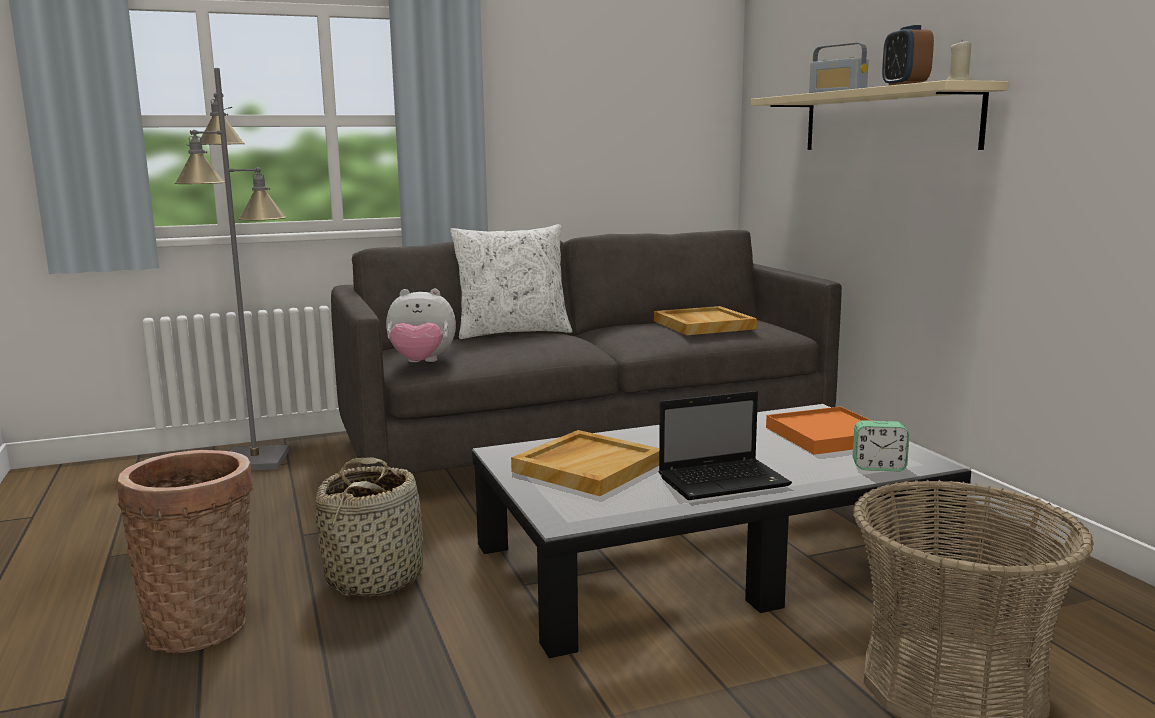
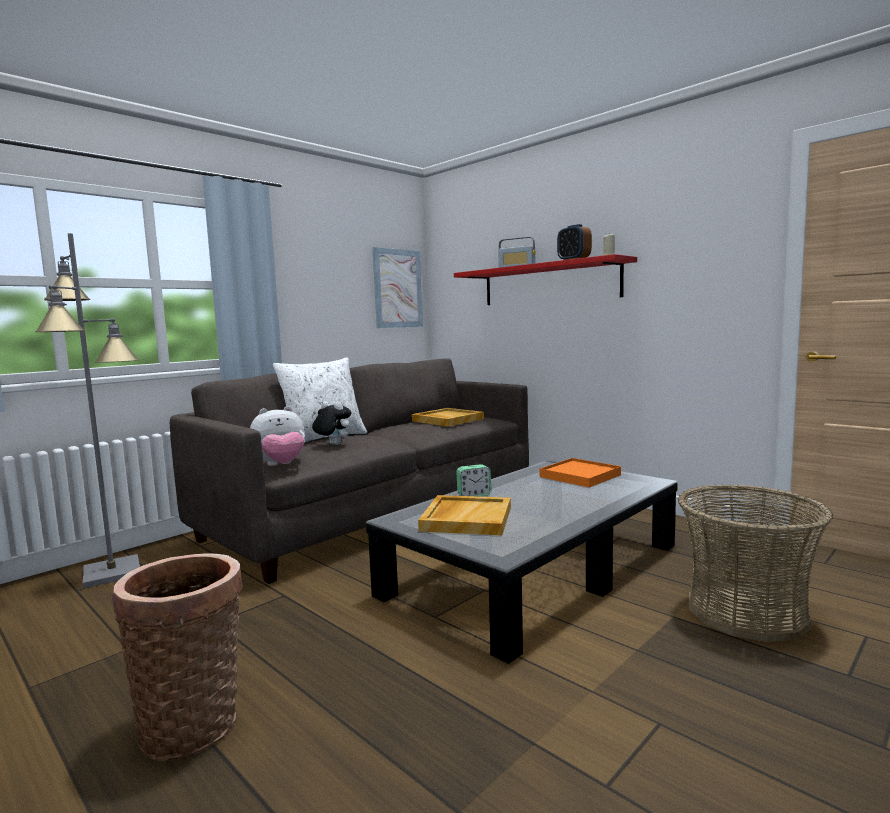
camera: 25 degrees left, 5 degrees down
basket [315,457,423,598] -> none
laptop [659,391,792,500] -> none
beige shelf [750,80,1009,150] -> red shelf [454,254,637,305]
alarm clock [853,420,909,471] -> alarm clock moved to [456,464,491,496]
none -> plush toy [312,401,351,445]
none -> picture [373,247,423,328]

